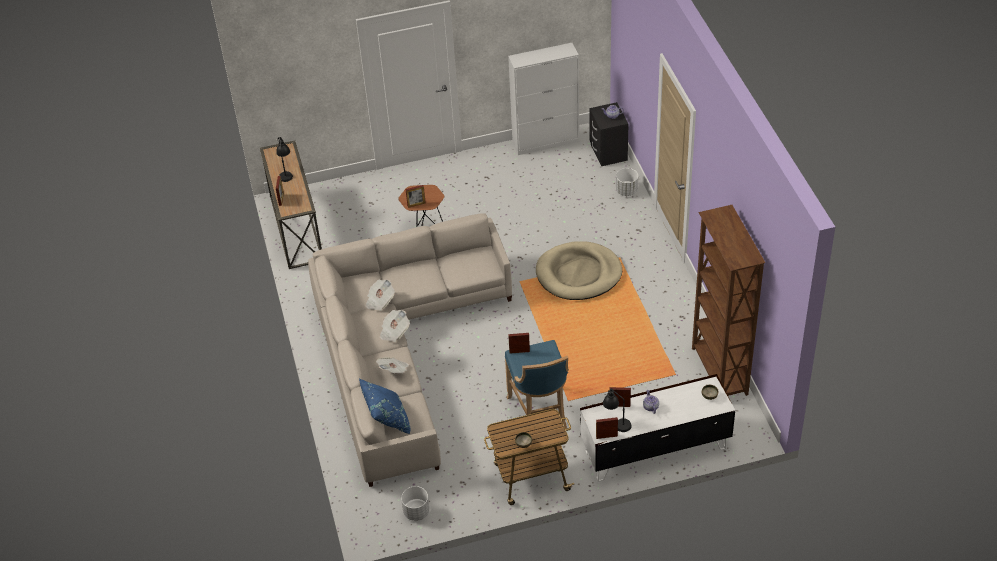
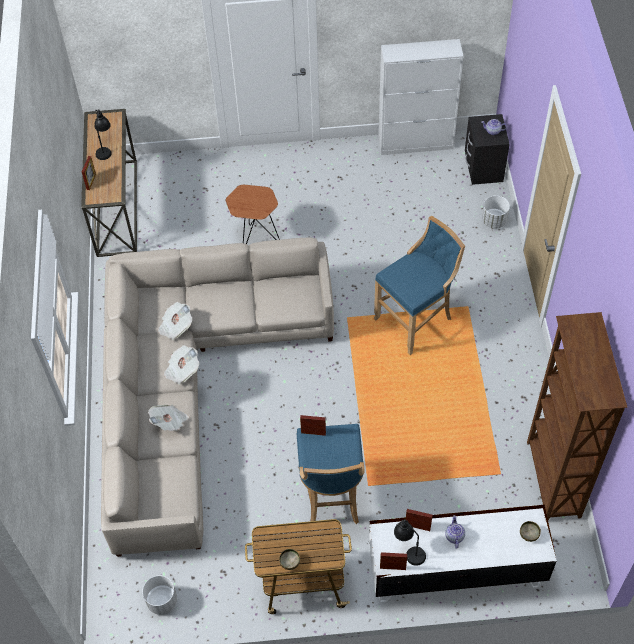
camera: 10 degrees right, 10 degrees up
blue pillow [359,379,410,434] -> none
picture frame [405,185,426,208] -> none
beige dog bed [536,241,622,300] -> blue stool [373,216,465,355]

